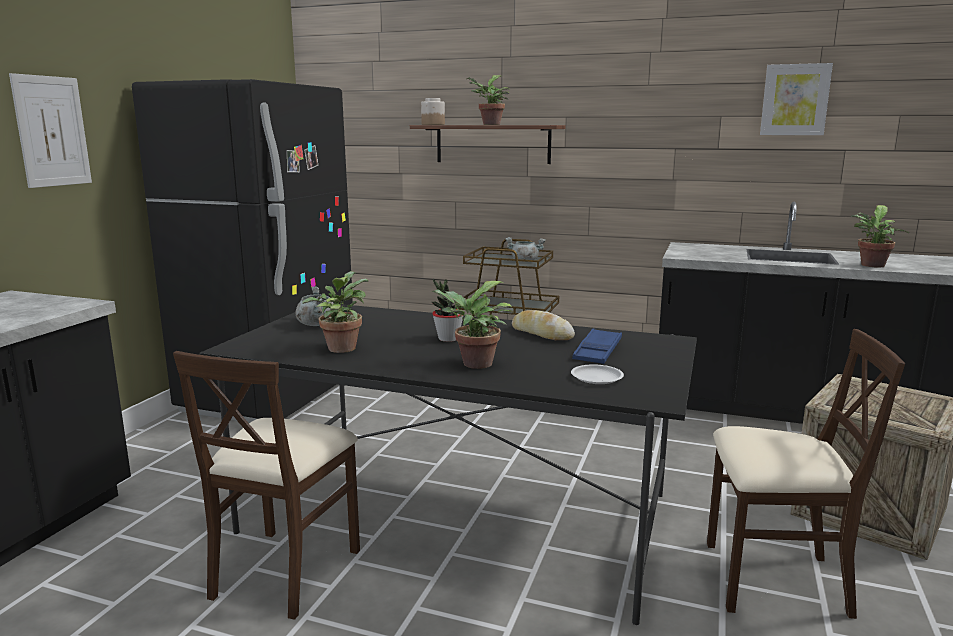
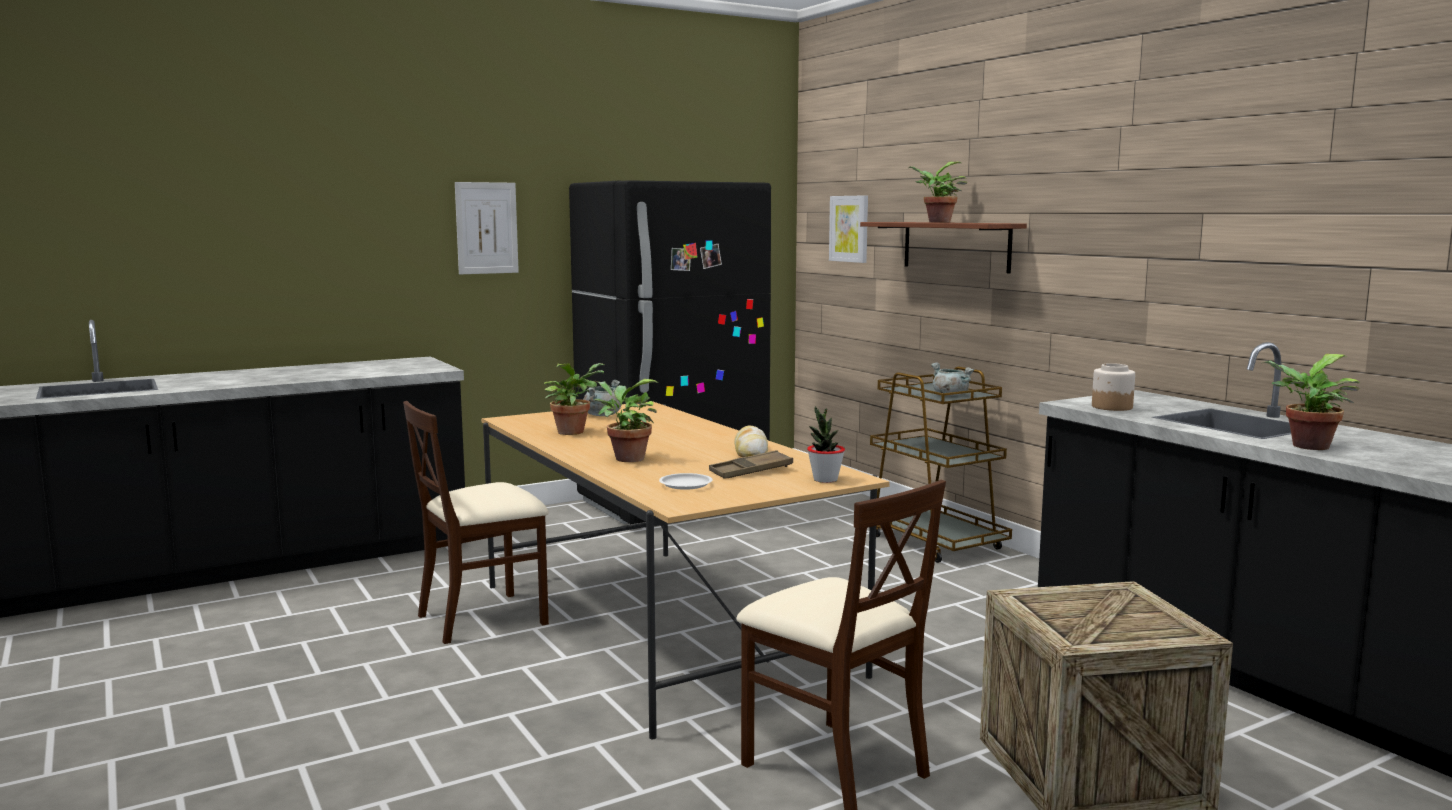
camera: 40 degrees right, 5 degrees down
black dining table [199,304,697,625] -> beige dining table [481,402,889,739]
jar [421,98,445,125] -> jar moved to [1092,363,1135,411]
potted plant [432,279,463,342] -> potted plant moved to [807,406,845,483]
blue tray [572,328,622,364] -> brown tray [709,450,793,479]
picture [760,63,833,135] -> picture moved to [829,195,868,263]

